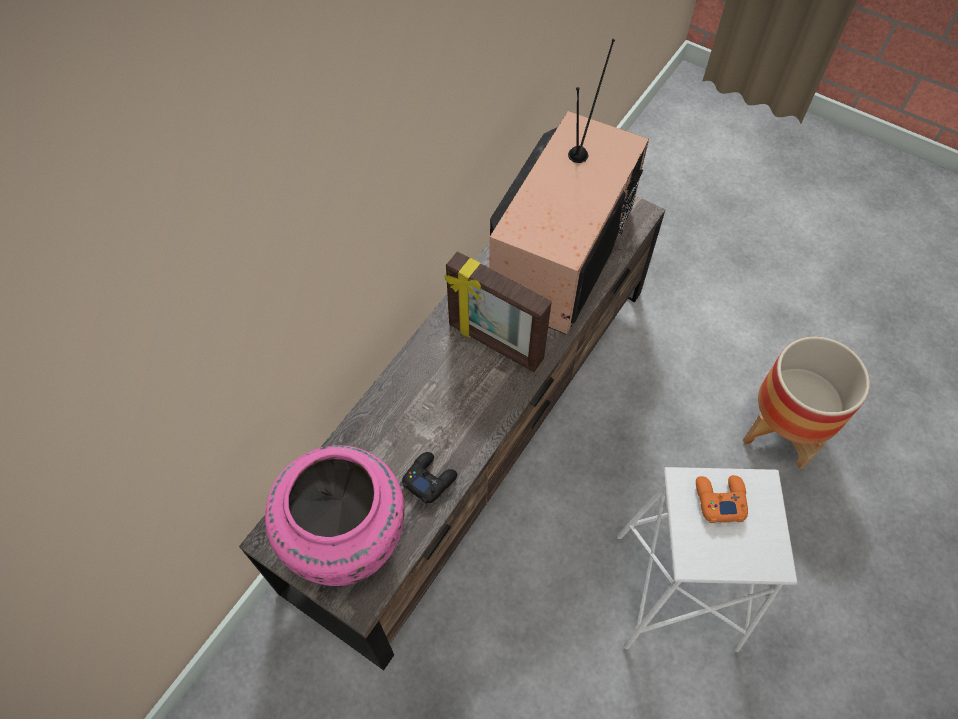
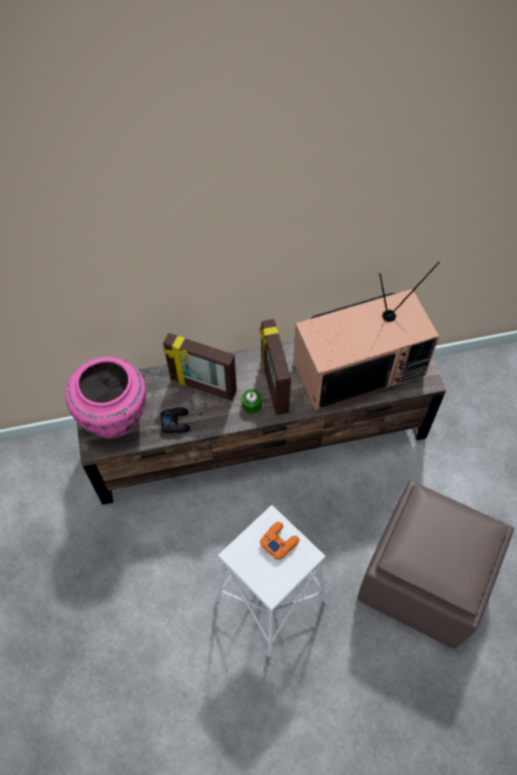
camera: 45 degrees right, 0 degrees up
planter [743,336,870,469] -> brown ottoman [357,480,514,649]
none -> picture frame [163,333,237,401]
none -> green candle [242,389,262,413]

